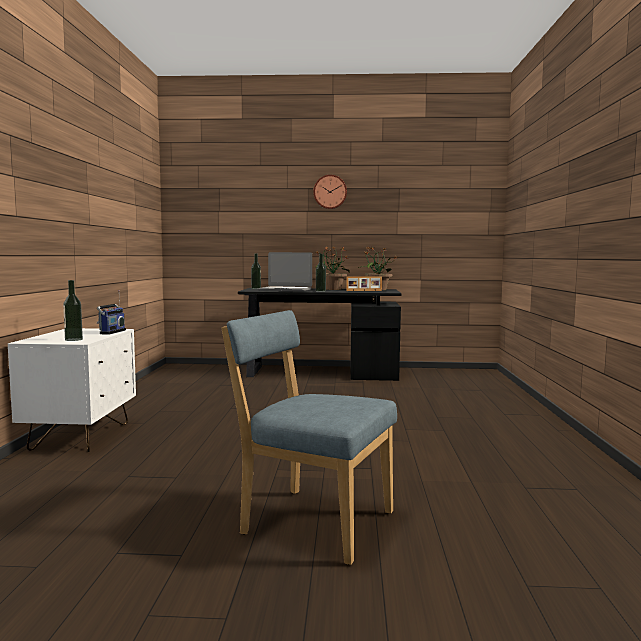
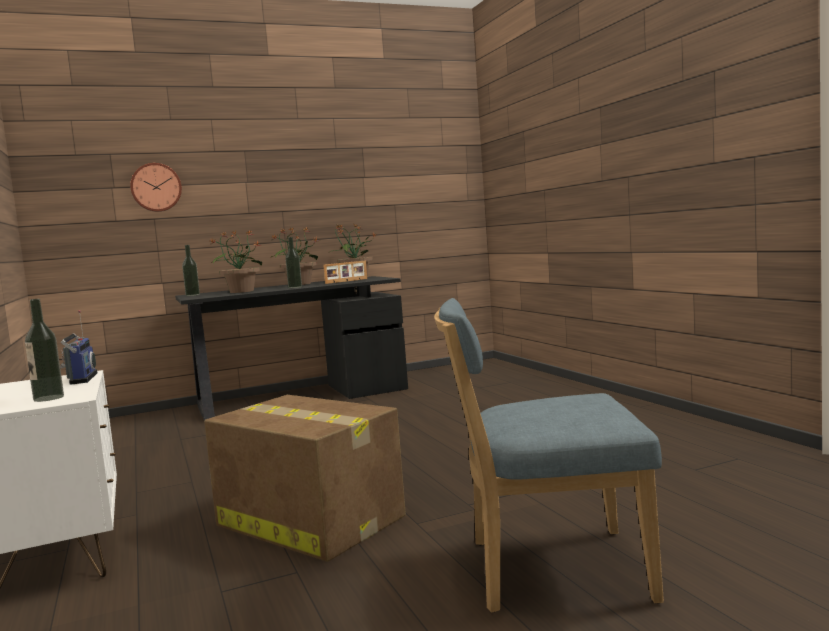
camera: 25 degrees left, 0 degrees up
laptop [258,252,312,291] -> potted plant [210,230,262,293]
wall clock [313,175,347,209] -> wall clock moved to [130,163,182,212]
none -> cardboard box [204,395,406,562]

